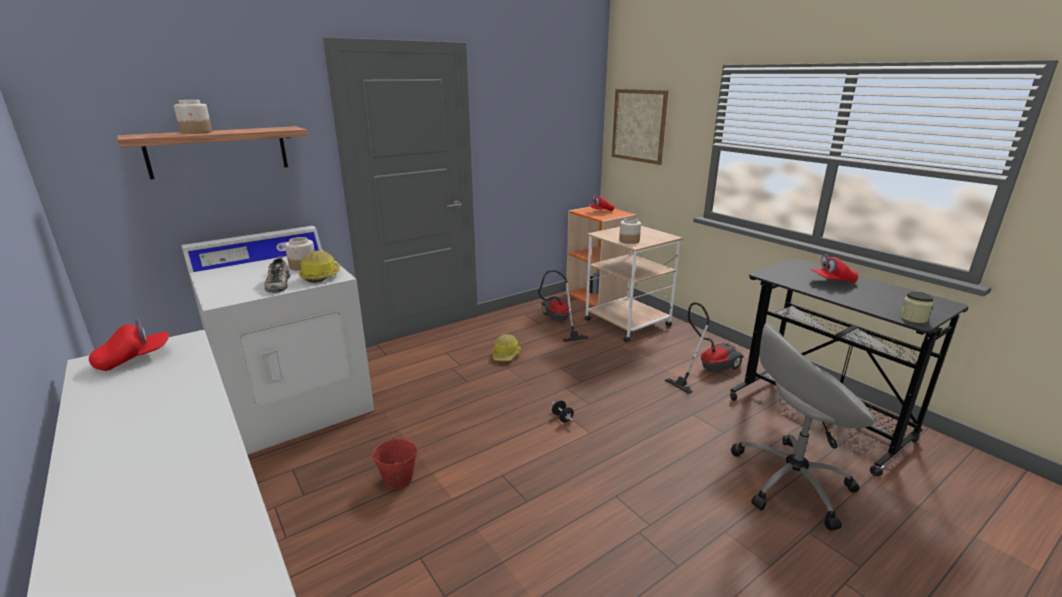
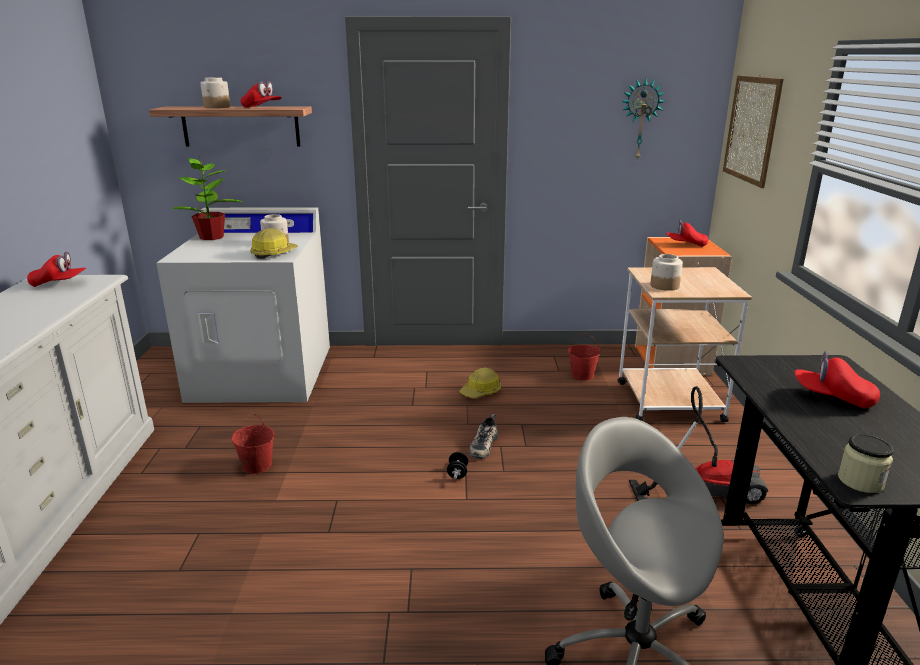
camera: 35 degrees right, 0 degrees up
shoe [265,256,290,293] -> shoe moved to [469,414,498,459]
vacuum cleaner [538,270,588,342] -> red bucket [568,333,601,381]
none -> potted plant [172,155,242,240]
none -> red cap [241,81,282,108]
none -> wall clock [621,79,666,161]

